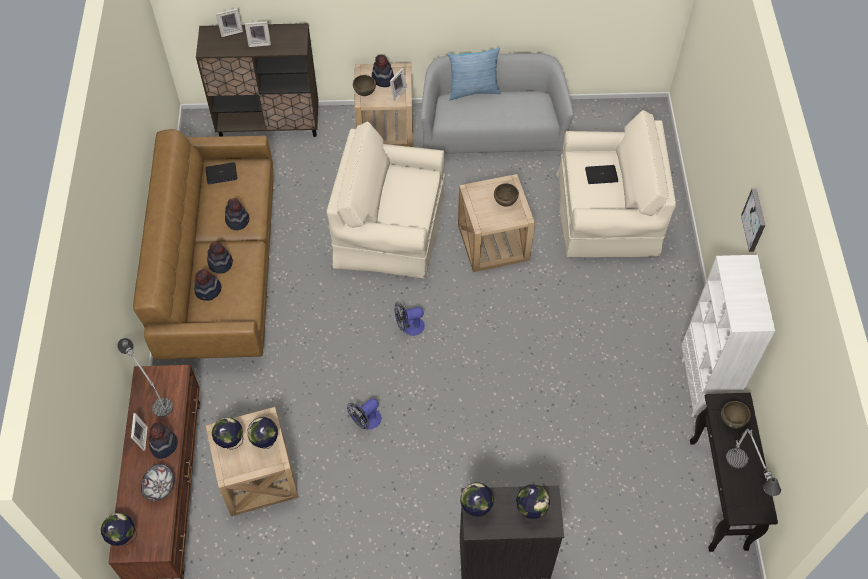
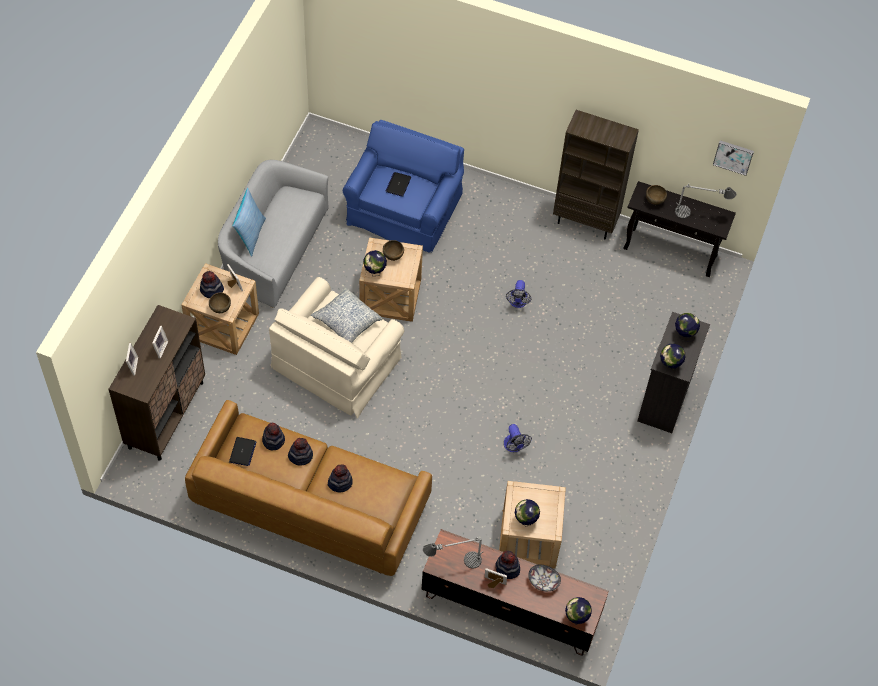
camera: 70 degrees left, 0 degrees up
hat [194,269,221,301] -> hat moved to [262,423,285,450]
globe [247,417,278,449] -> globe moved to [363,250,387,276]
fan [394,302,425,336] -> fan moved to [506,280,531,308]
beige armchair [556,110,676,257] -> blue armchair [343,120,464,253]
white bookcase [682,255,775,417] -> brown bookcase [553,110,639,239]
picture [741,188,765,252] -> picture moved to [713,140,754,176]
none -> pillow [311,287,383,343]

